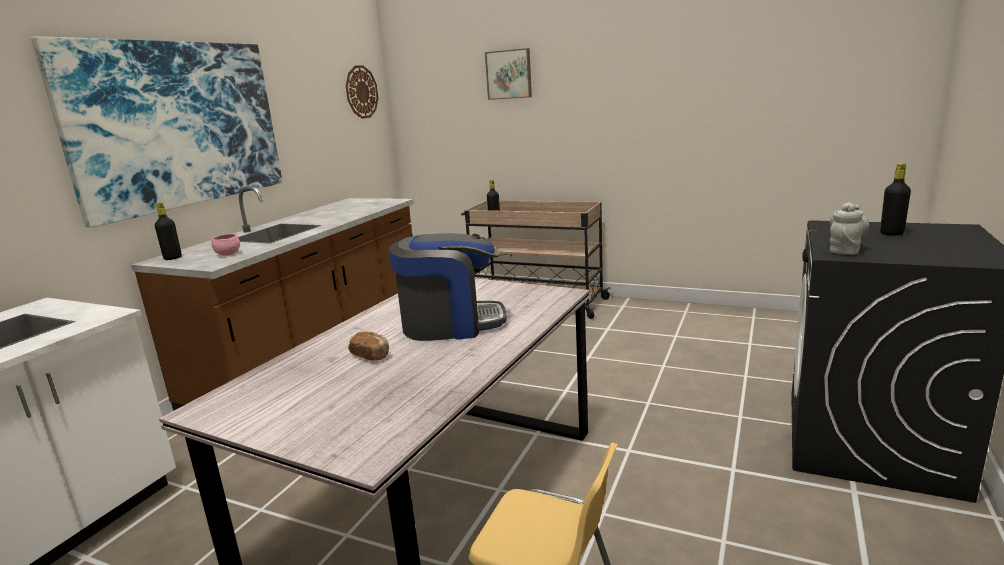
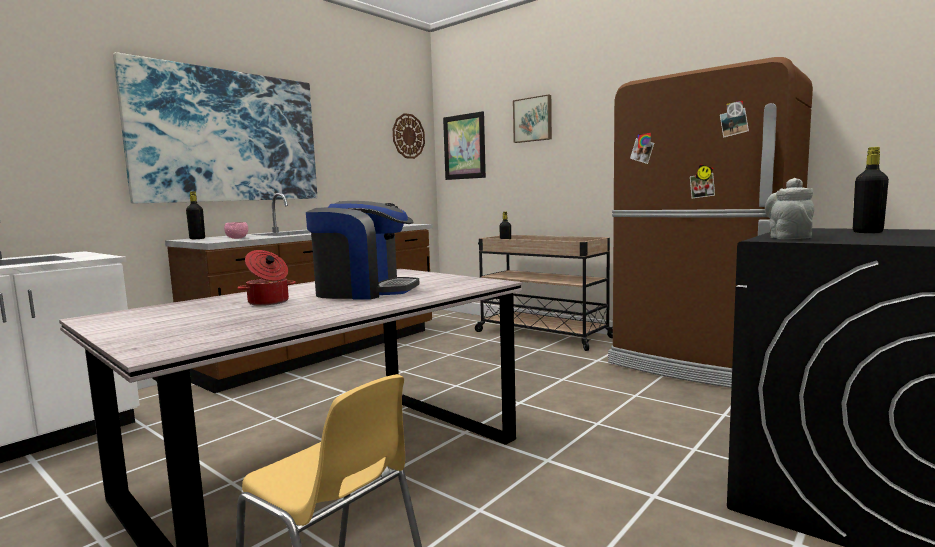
camera: 15 degrees right, 10 degrees down
bread [348,331,389,361] -> cooking pot [238,250,296,306]
grey teapot [830,202,869,255] -> grey teapot turned 45 degrees counterclockwise [765,178,814,239]
none -> picture [443,111,486,180]
none -> brown fridge [608,57,813,388]

